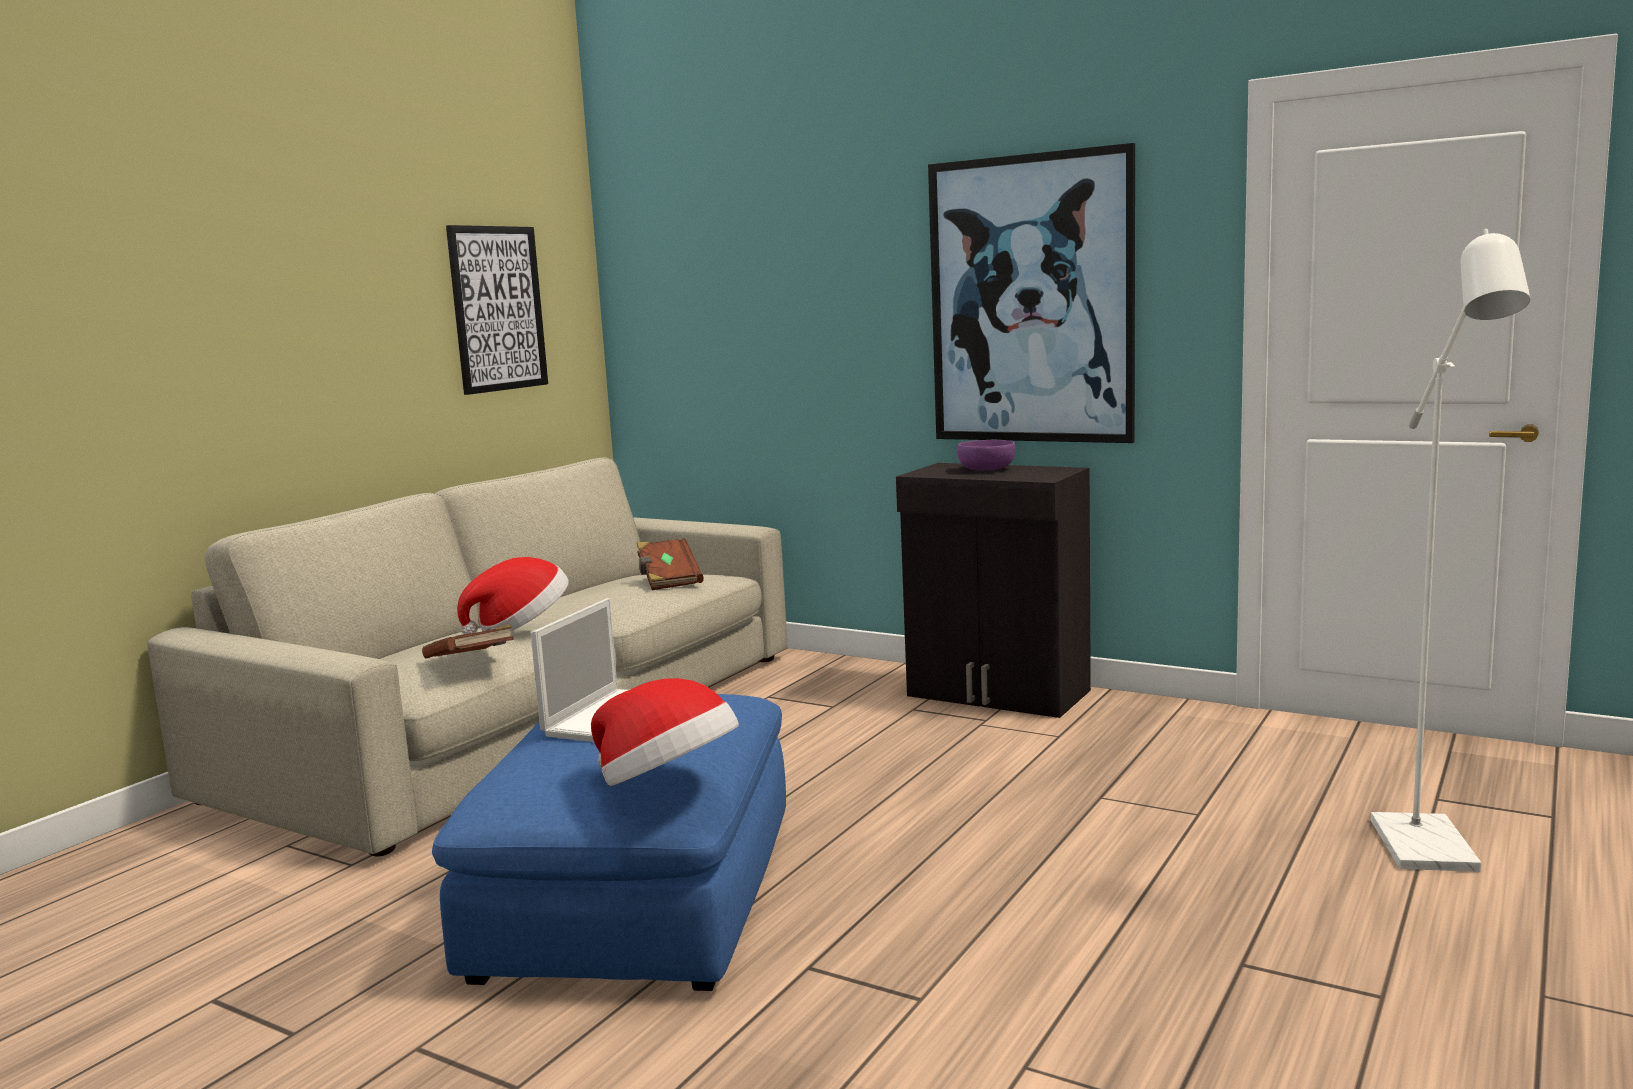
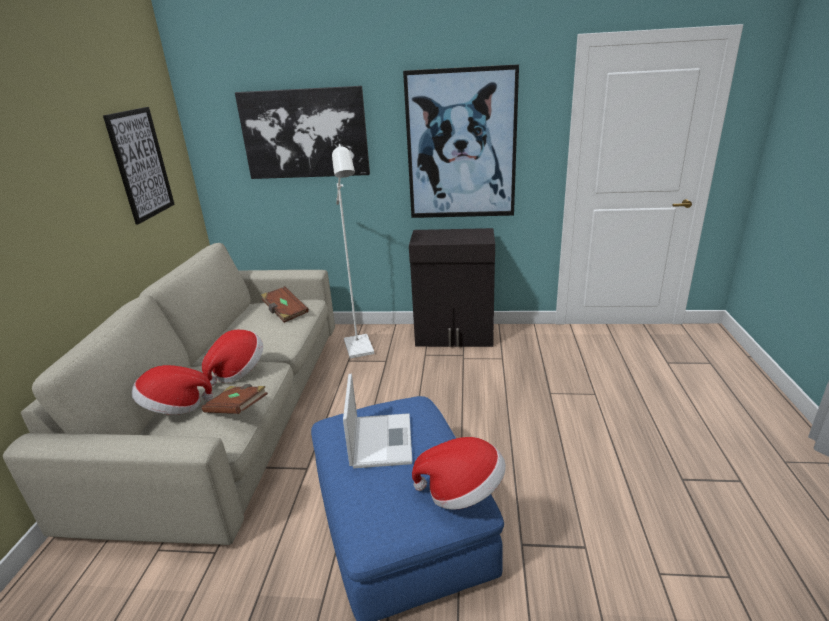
camera: 25 degrees left, 15 degrees up
purple bowl [957,440,1016,471] -> none
white floor lamp [1371,229,1530,872] -> white floor lamp moved to [332,144,374,358]
none -> hat [132,365,213,415]
none -> picture [235,86,370,179]

